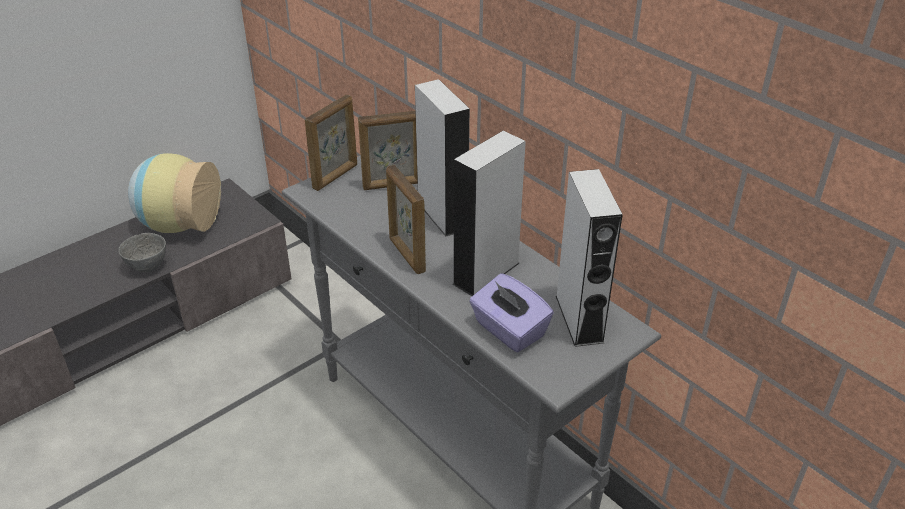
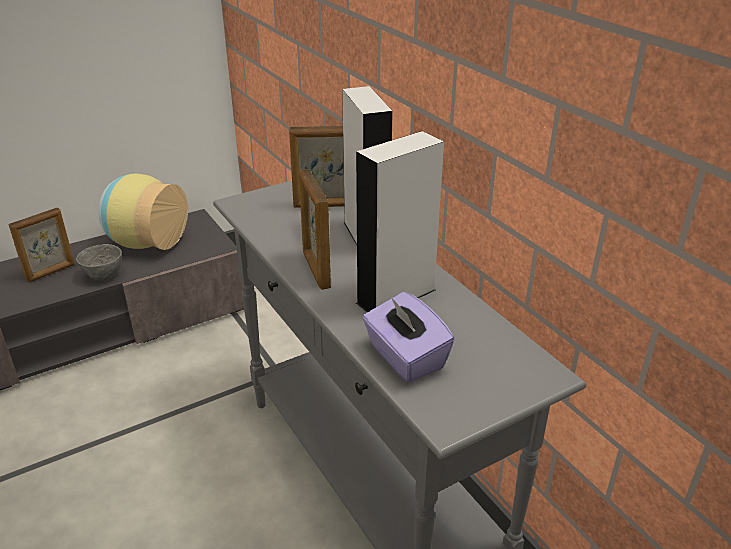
camera: 10 degrees right, 5 degrees down
picture frame [305,95,357,191] -> picture frame moved to [9,208,75,283]
grey speaker [556,169,623,347] -> none

